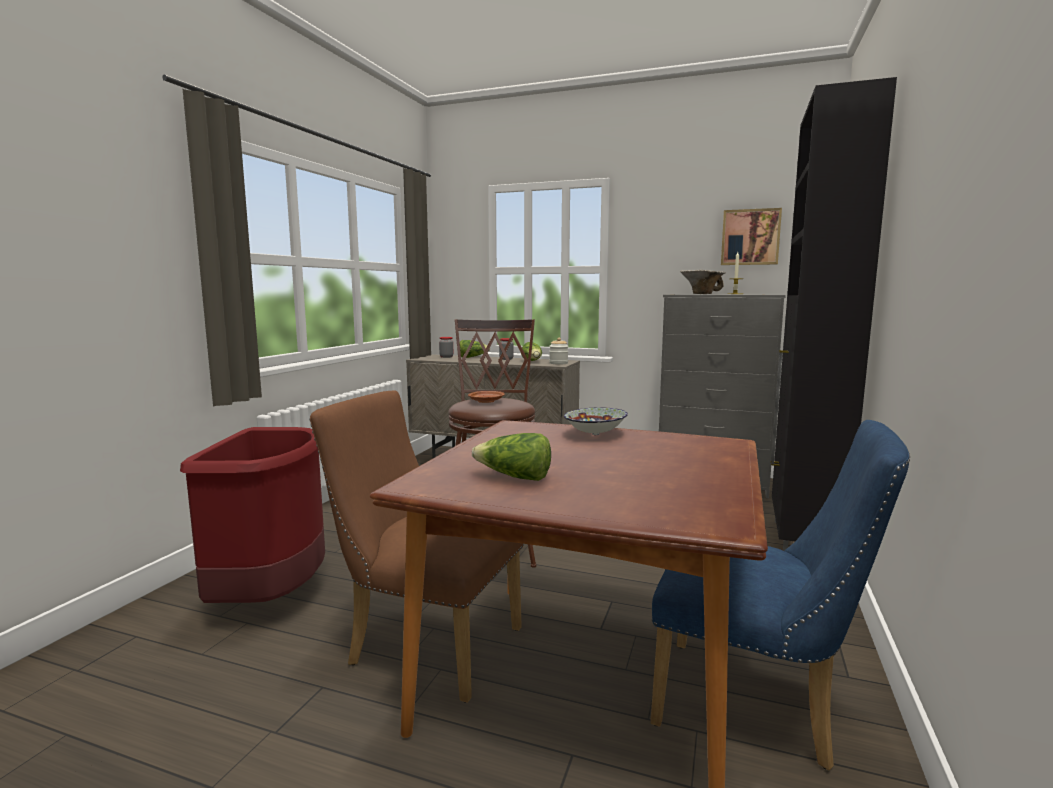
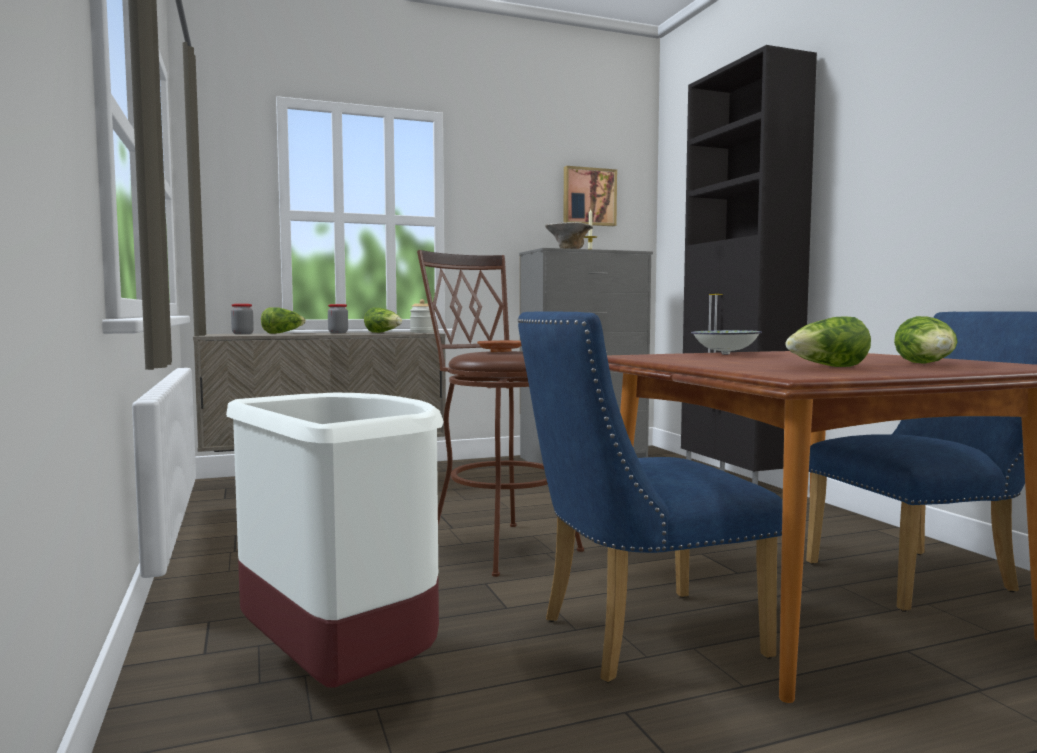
camera: 40 degrees left, 5 degrees down
red trash can [180,427,325,603] -> white trash can [226,393,444,687]
brown chair [309,391,524,703] -> blue chair [518,312,783,683]
none -> lettuce [894,316,958,364]

